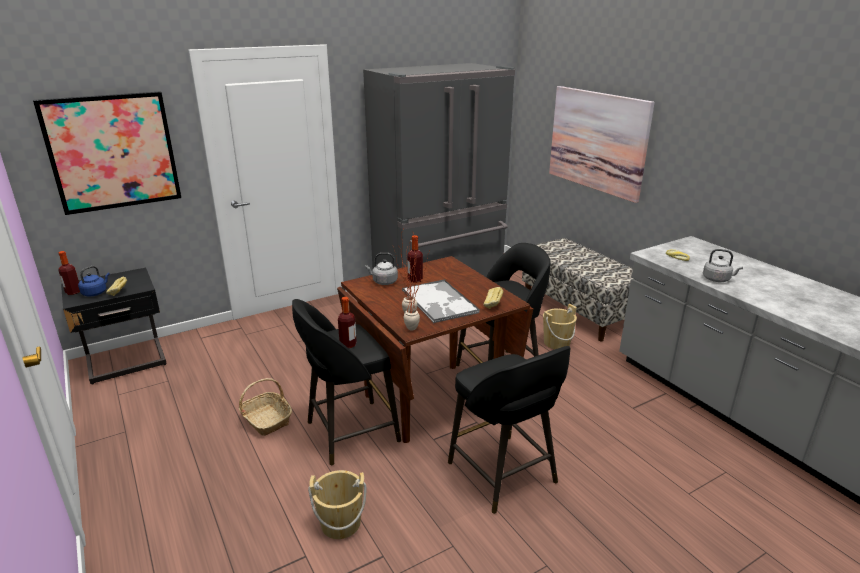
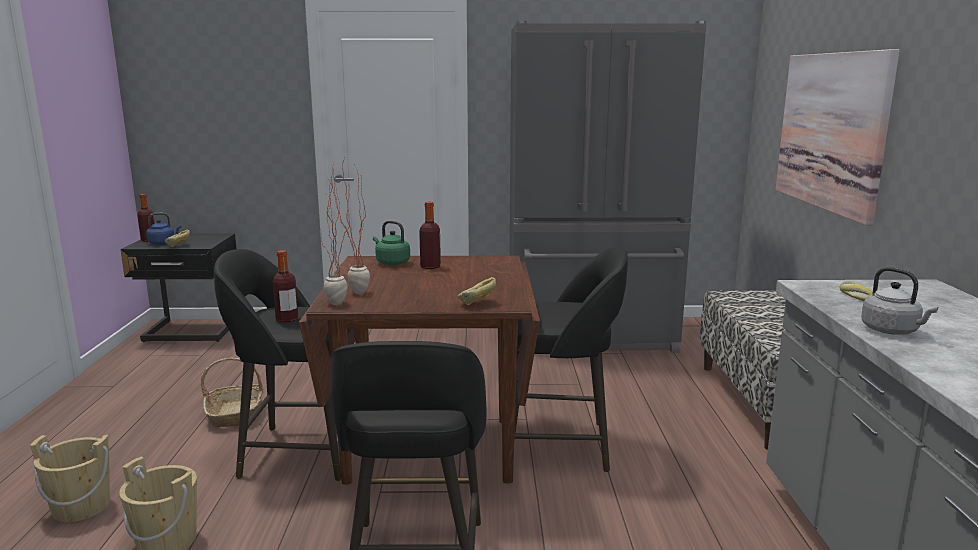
camera: 30 degrees right, 10 degrees down
picture [33,91,182,215] -> none
grey kettle [365,253,398,285] -> green kettle [373,221,410,265]
tray [402,279,480,323] -> none
beige bucket [543,304,577,349] -> beige bucket moved to [30,435,110,522]

